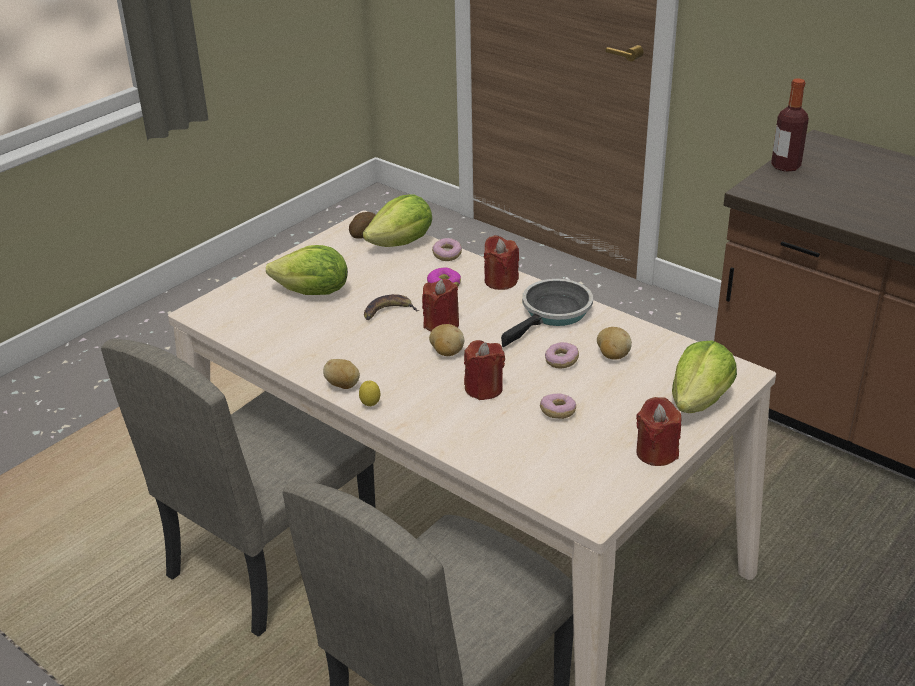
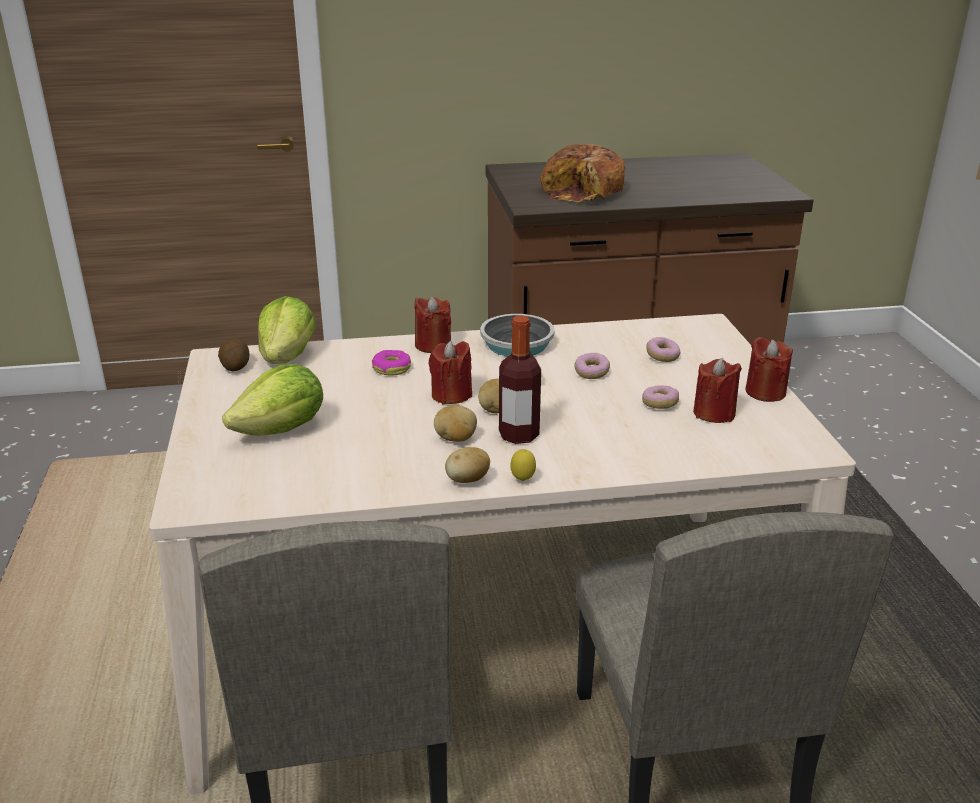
camera: 50 degrees left, 5 degrees down
banana [364,294,420,320] -> none
donut [432,238,462,261] -> donut moved to [646,337,680,362]
red candle [464,340,505,400] -> red candle moved to [693,358,742,423]
potato [597,327,632,359] -> potato moved to [434,405,477,442]
lettuce [672,341,737,413] -> none
bottle [771,78,809,172] -> bottle moved to [499,315,541,444]
none -> bread [540,144,625,202]

